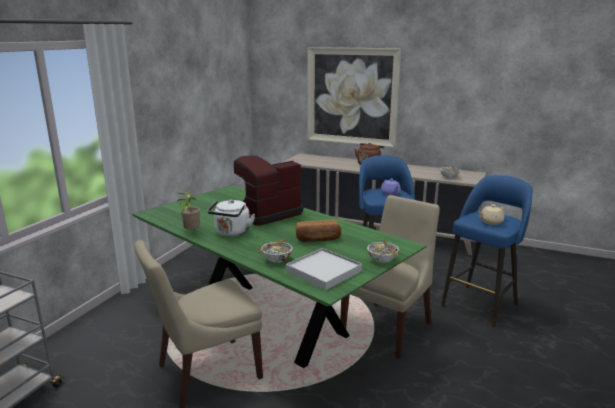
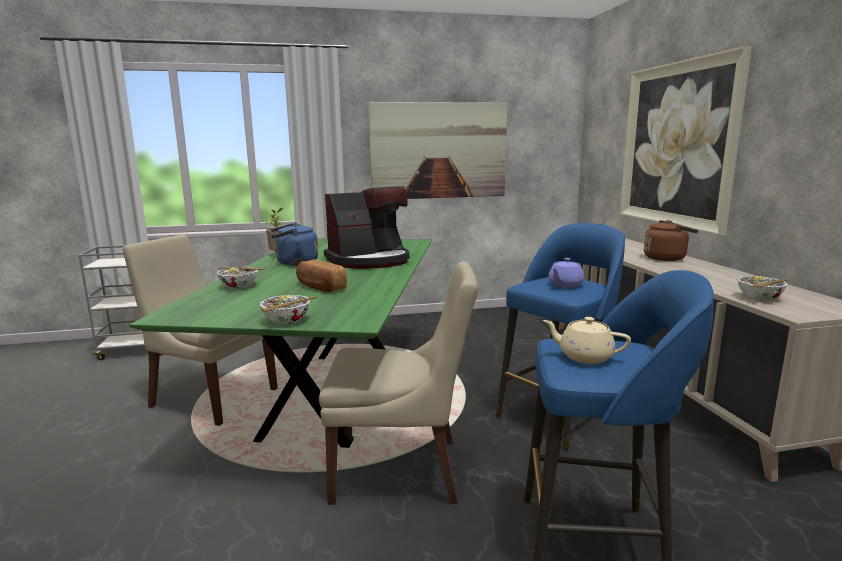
camera: 55 degrees right, 5 degrees down
white kettle [208,200,255,237] -> blue kettle [271,223,318,266]
coffee machine [234,155,303,226] -> coffee machine turned 135 degrees clockwise [324,187,409,269]
white tray [286,248,362,290] -> none
none -> picture [368,102,507,199]

